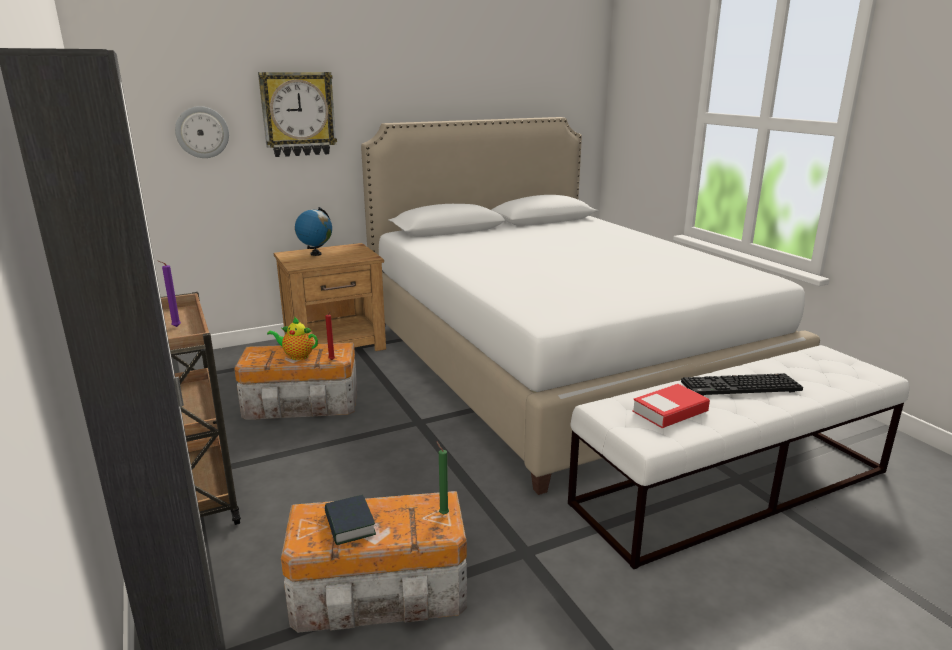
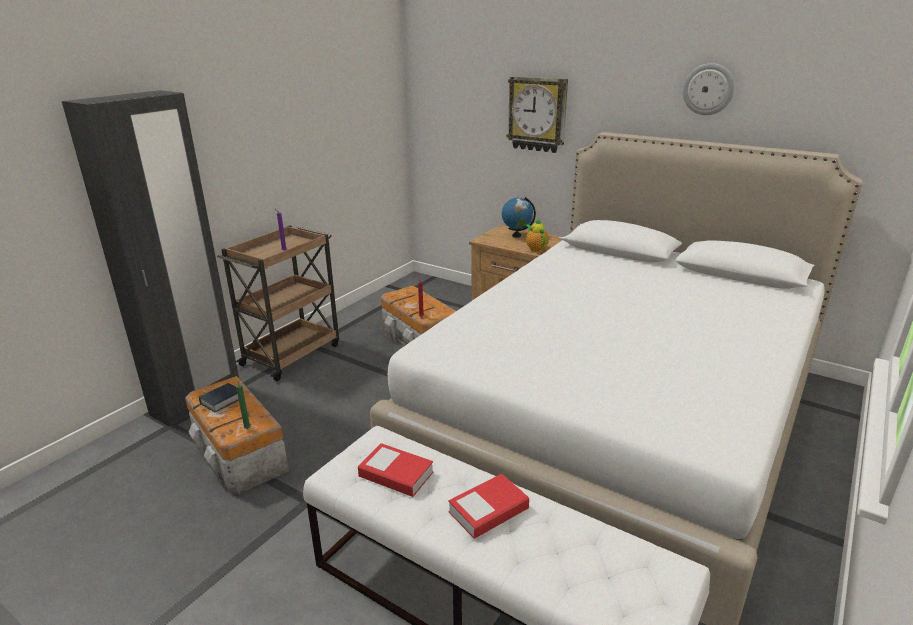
camera: 60 degrees right, 5 degrees up
wall clock [175,106,229,158] -> wall clock moved to [683,63,735,115]
teapot [267,317,318,360] -> teapot moved to [526,219,549,252]
keyboard [681,373,803,396] -> book [448,473,529,539]

